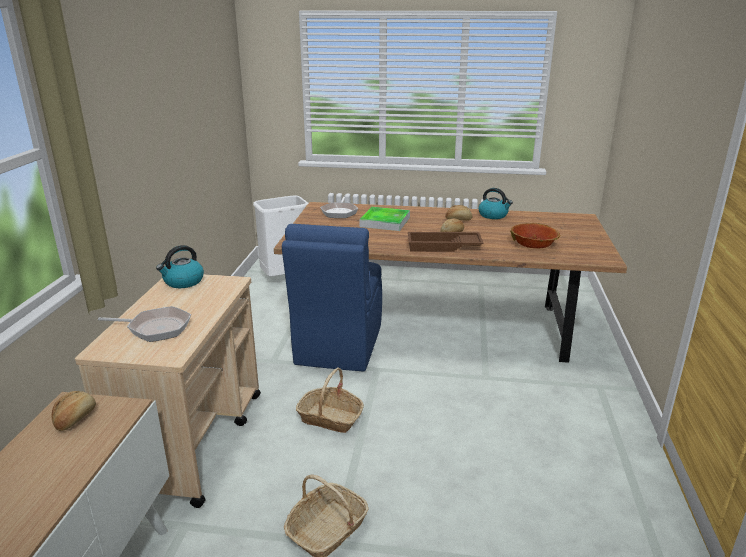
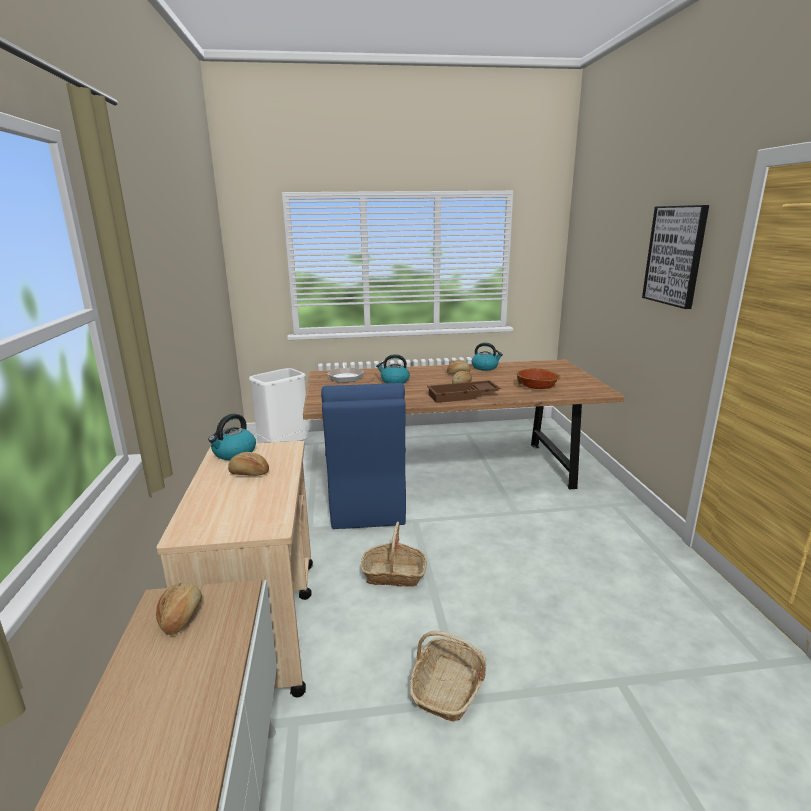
camera: 15 degrees left, 5 degrees down
frying pan [98,306,191,342] -> none
tray [360,207,410,231] -> kettle [376,354,410,384]
none -> bread [228,452,269,476]
none -> picture [642,205,709,309]

